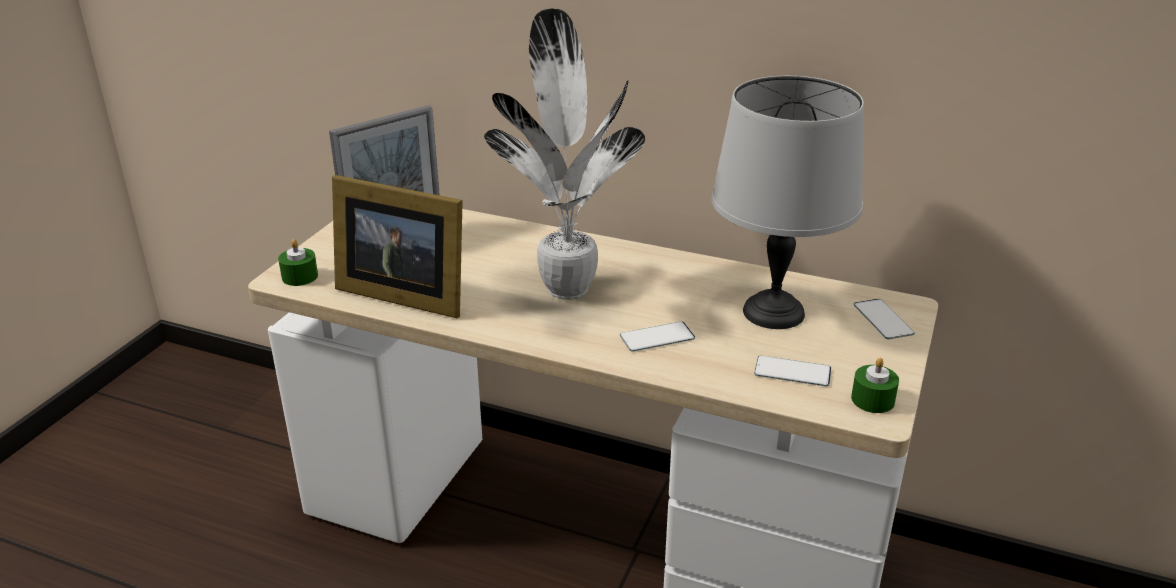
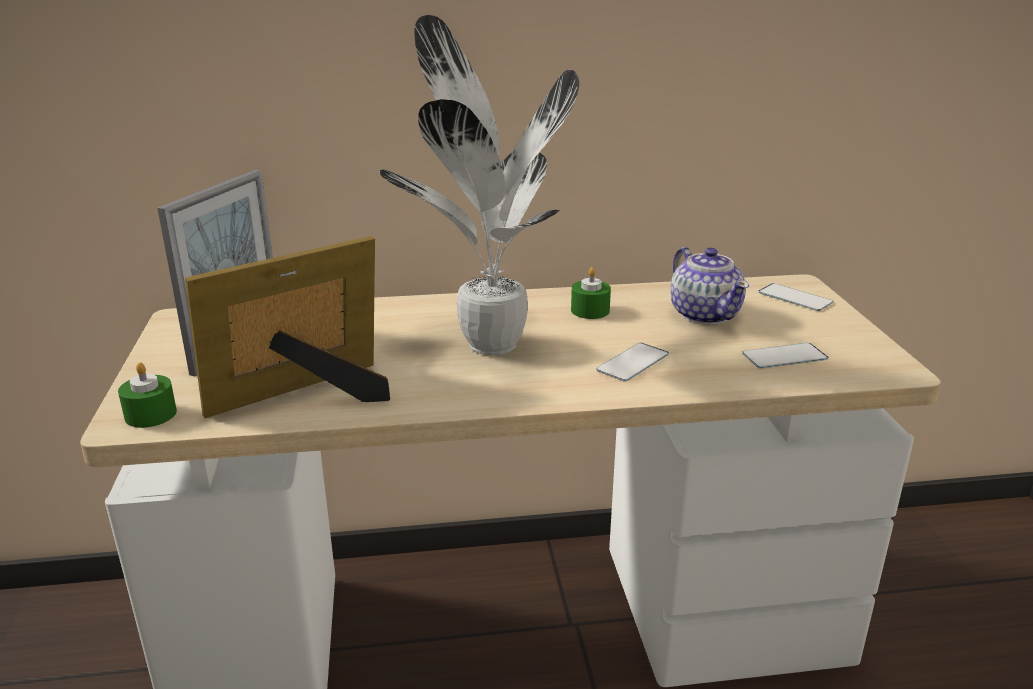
camera: 30 degrees left, 5 degrees down
picture frame [332,175,463,318] -> picture frame turned 150 degrees clockwise [185,236,390,418]
grey table lamp [711,76,864,329] -> teapot [671,247,749,325]
green candle [851,358,899,413] -> green candle moved to [571,267,611,319]

